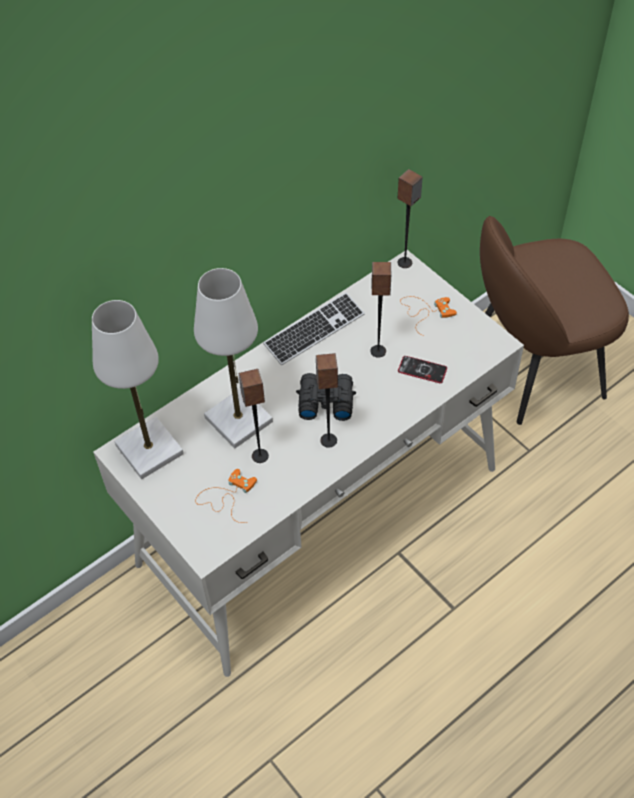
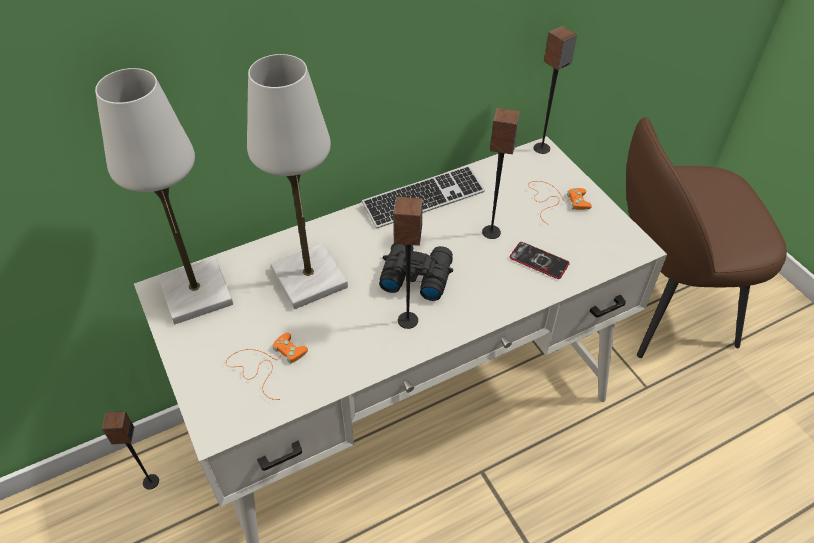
camera: 10 degrees right, 5 degrees down
speaker [239,369,269,463] -> speaker moved to [102,411,159,490]

